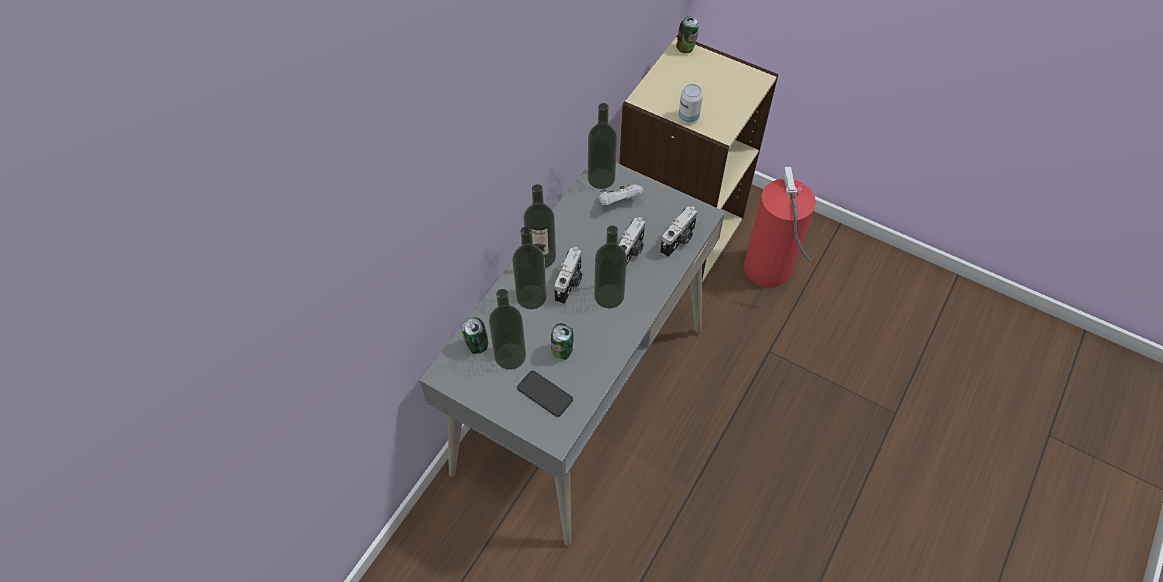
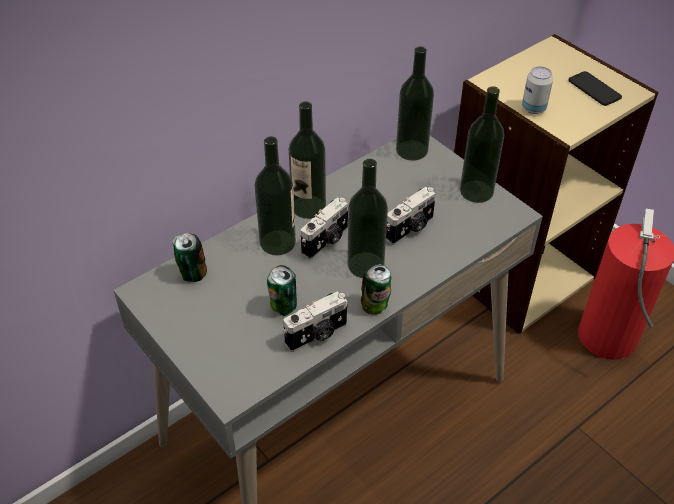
camera: 20 degrees right, 10 degrees down
bottle [489,289,526,370] -> bottle moved to [460,86,504,203]
phone [517,370,573,417] -> phone moved to [568,71,622,106]
white game controller [599,184,644,206] -> none
camera [660,206,698,258] -> camera moved to [283,291,348,352]
can [676,17,699,53] -> can moved to [361,264,391,315]

